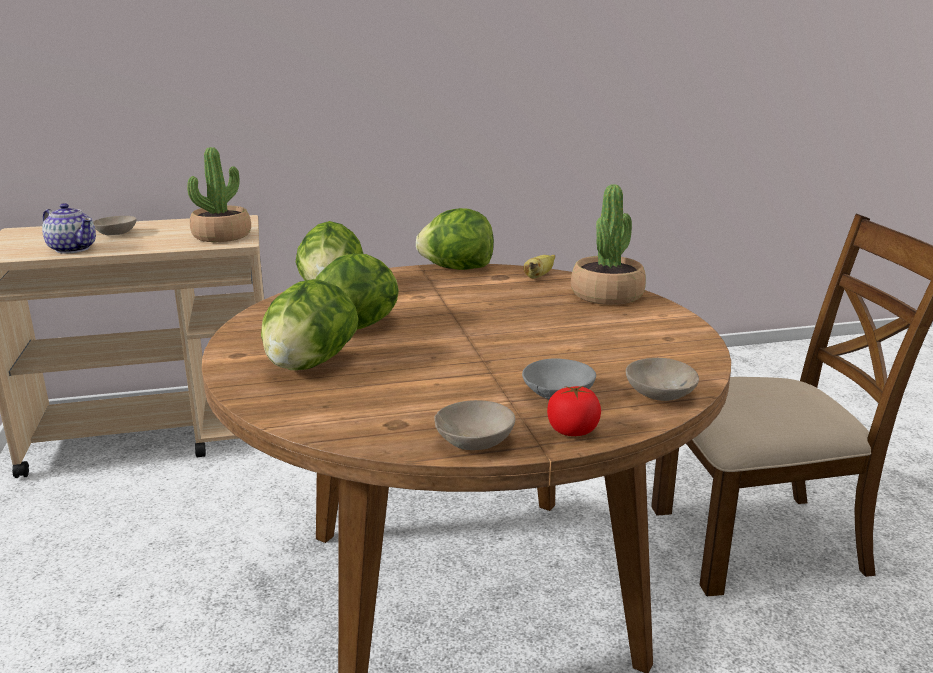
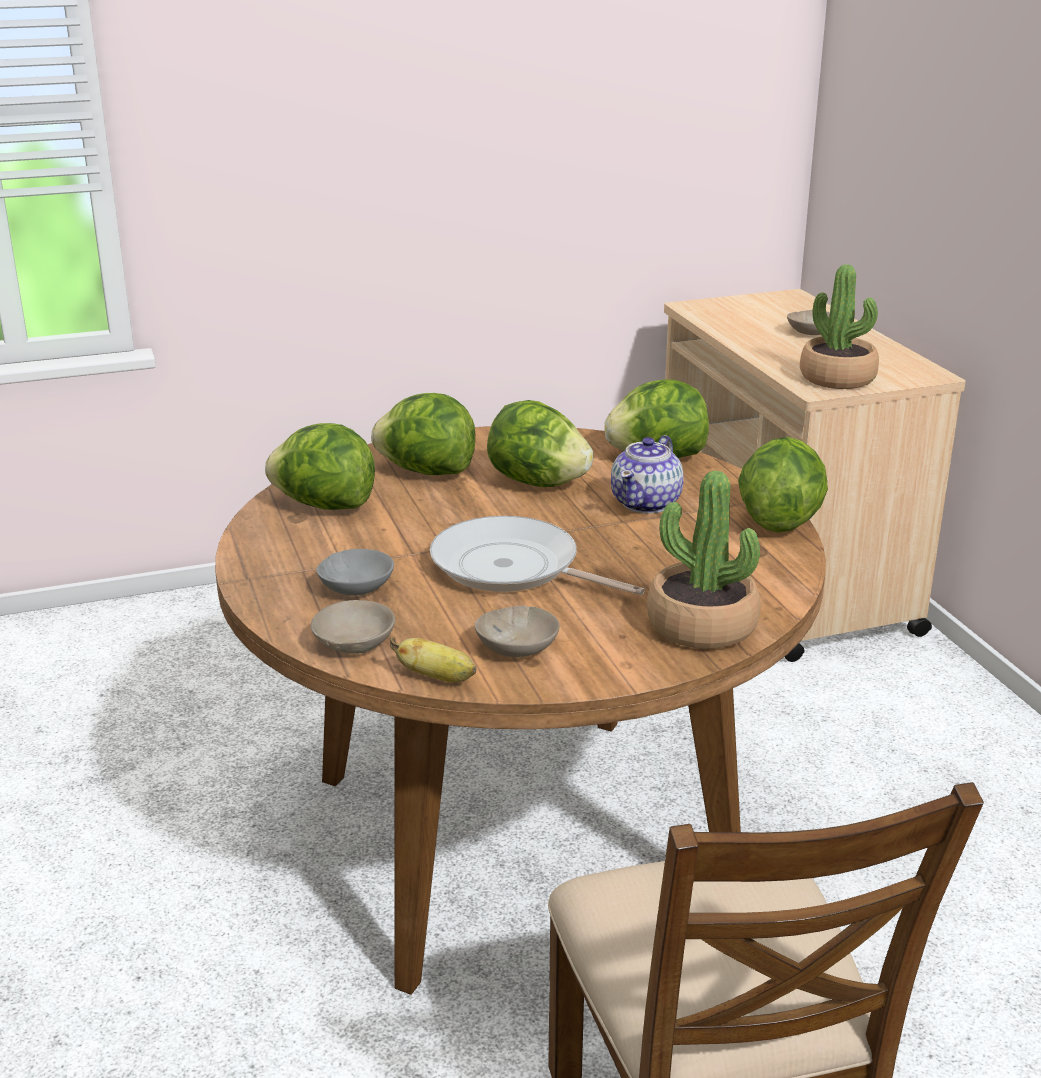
camera: 85 degrees right, 5 degrees up
teapot [42,203,96,254] -> teapot moved to [611,435,684,514]
beige bowl [434,400,515,450] -> beige bowl moved to [475,605,560,657]
banana [524,255,555,279] -> banana moved to [390,637,477,682]
tomato [547,386,601,436] -> none
none -> lettuce [265,423,375,510]
none -> frying pan [430,516,645,595]

